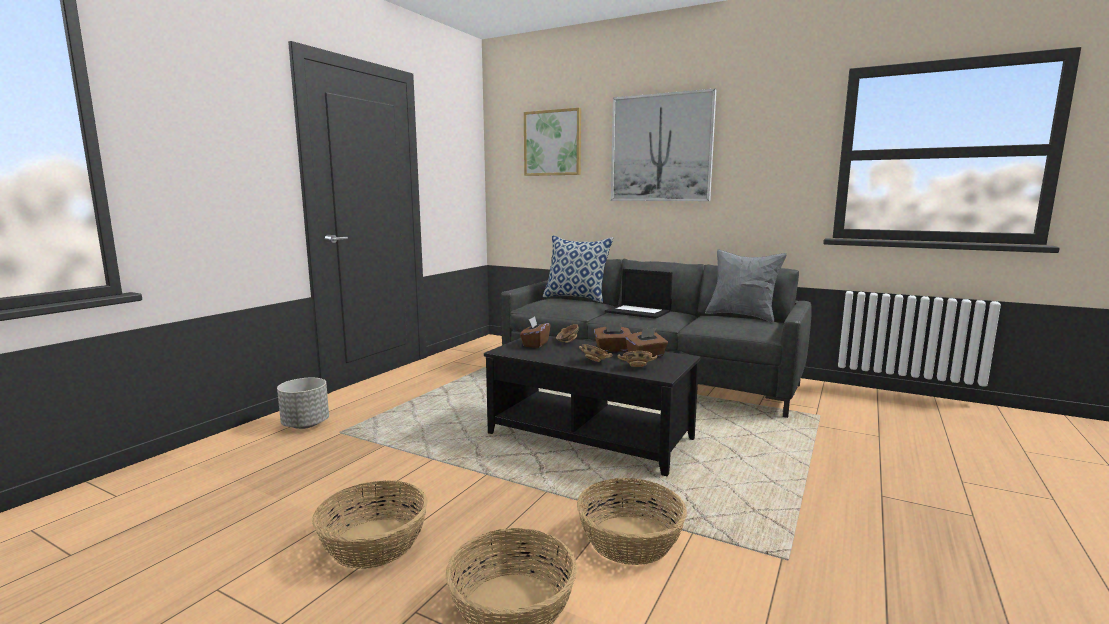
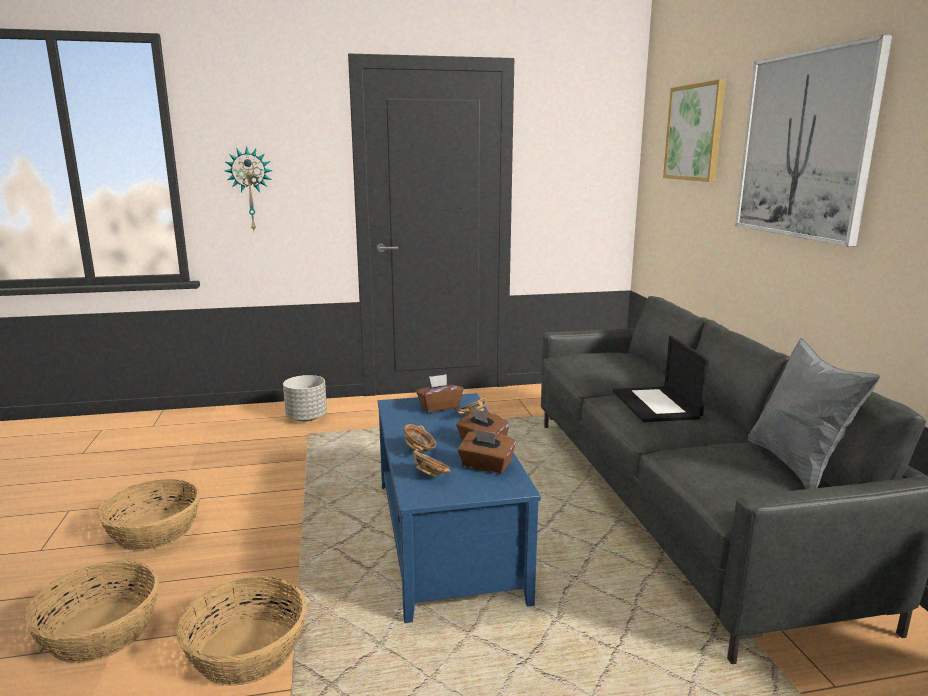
camera: 50 degrees right, 5 degrees up
black coffee table [484,336,701,476] -> blue coffee table [378,393,541,623]
pillow [543,235,613,303] -> none
none -> wall clock [225,146,272,231]

